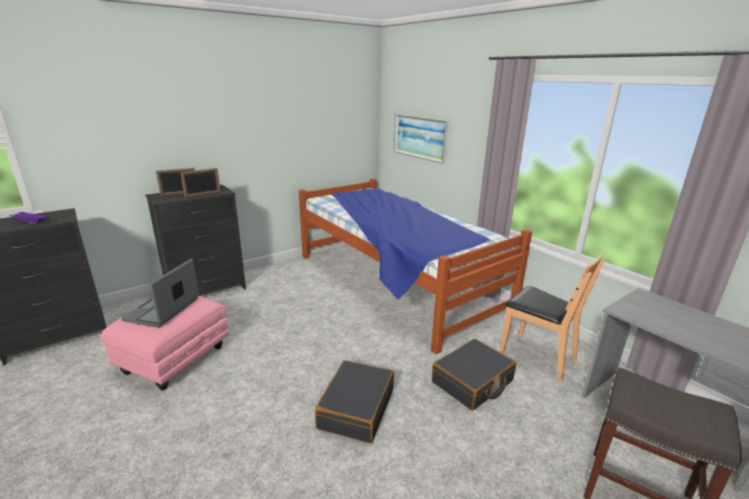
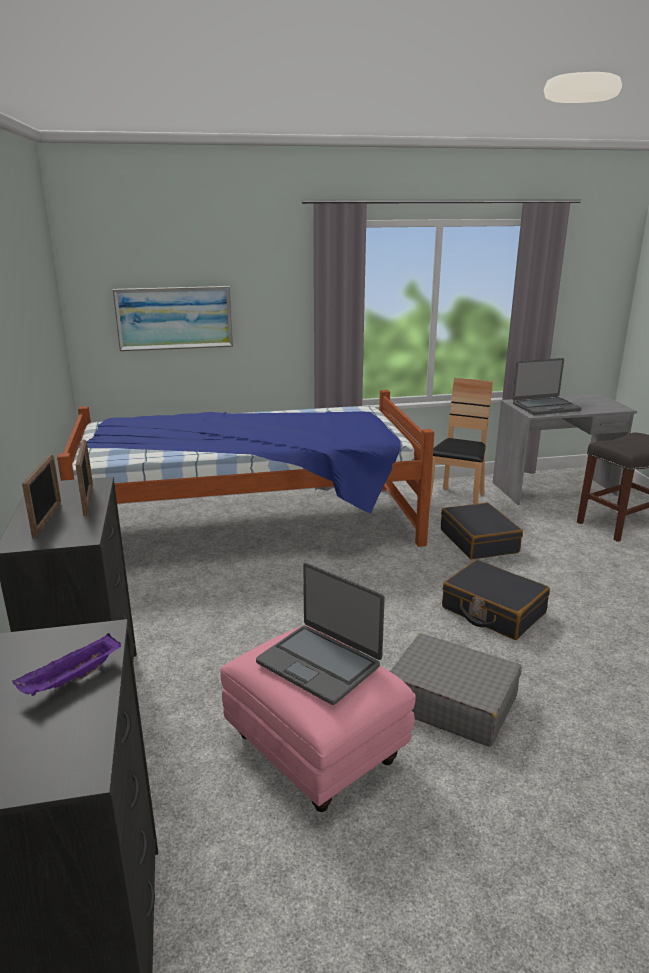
camera: 65 degrees left, 0 degrees up
brown chair [500,253,604,381] -> brown chair turned 45 degrees counterclockwise [429,378,493,510]
none -> grey suitcase [390,634,521,747]
none -> laptop [512,358,582,415]

